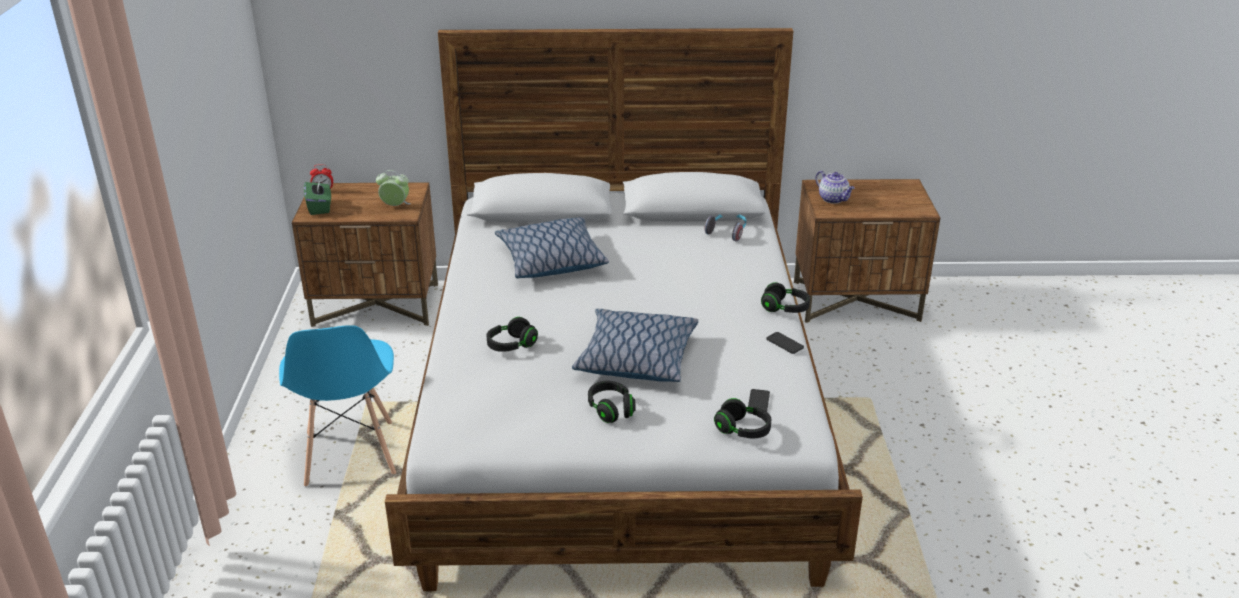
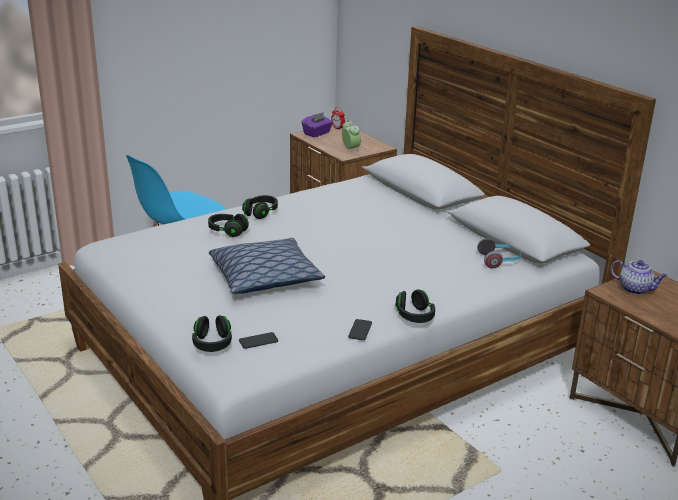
camera: 55 degrees right, 5 degrees down
green tissue box [304,179,331,215] -> purple tissue box [302,112,333,137]
pillow [495,217,609,278] -> none
black headphones [588,381,635,423] -> black headphones moved to [242,195,278,219]
teapot [815,171,855,204] -> teapot turned 75 degrees counterclockwise [610,260,667,295]

